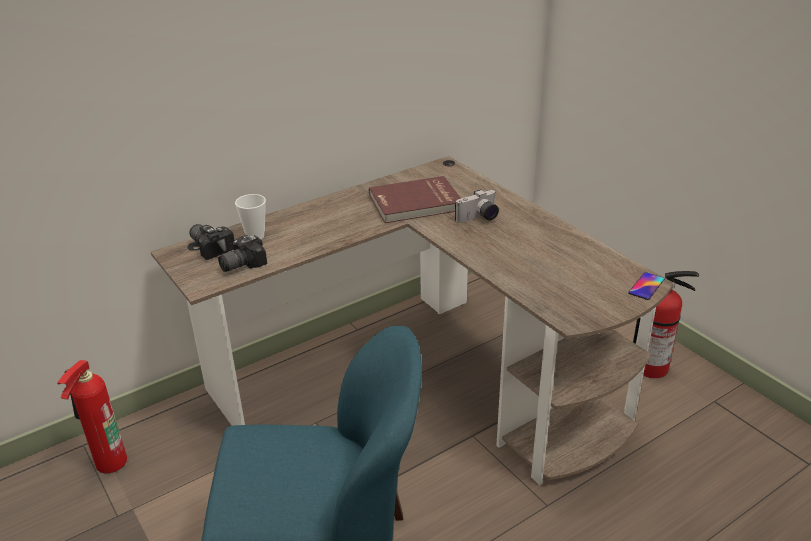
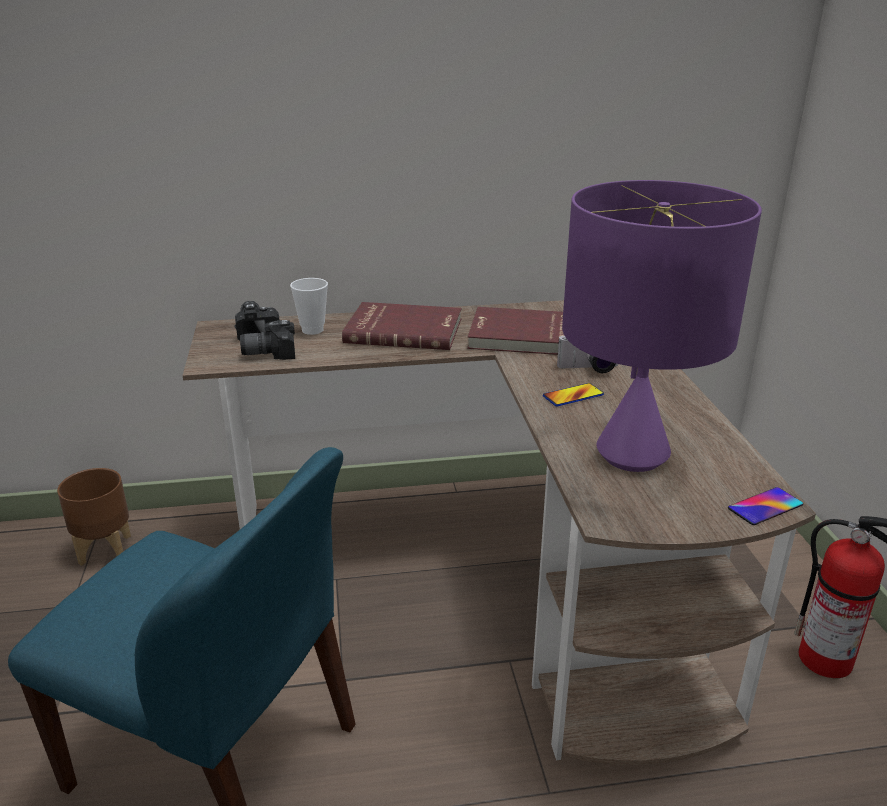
camera: 25 degrees right, 5 degrees down
fire extinguisher [57,360,127,473] -> brown planter [57,468,131,566]
none -> red book [342,302,462,350]
none -> phone [543,383,604,406]
none -> purple table lamp [562,180,762,472]

